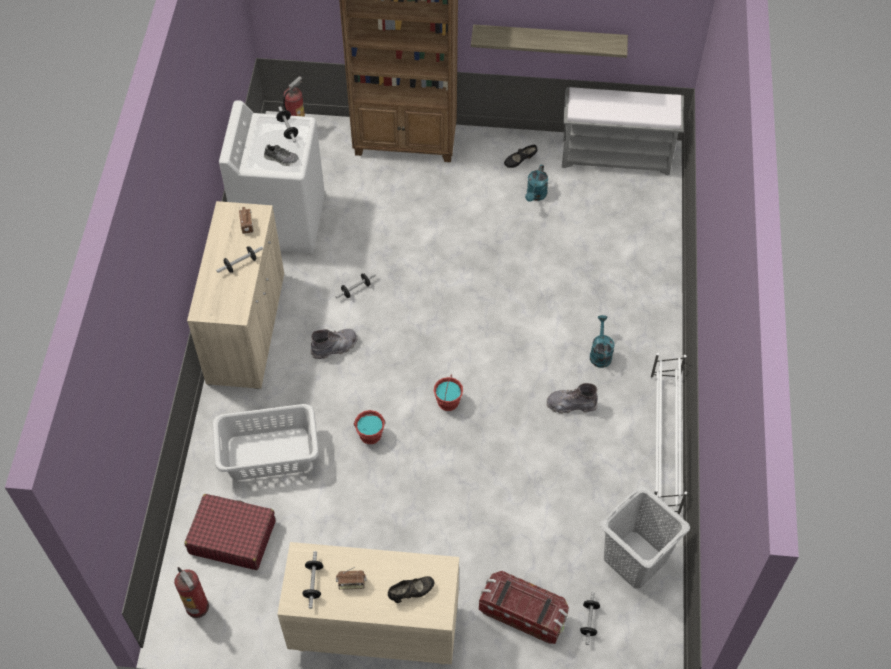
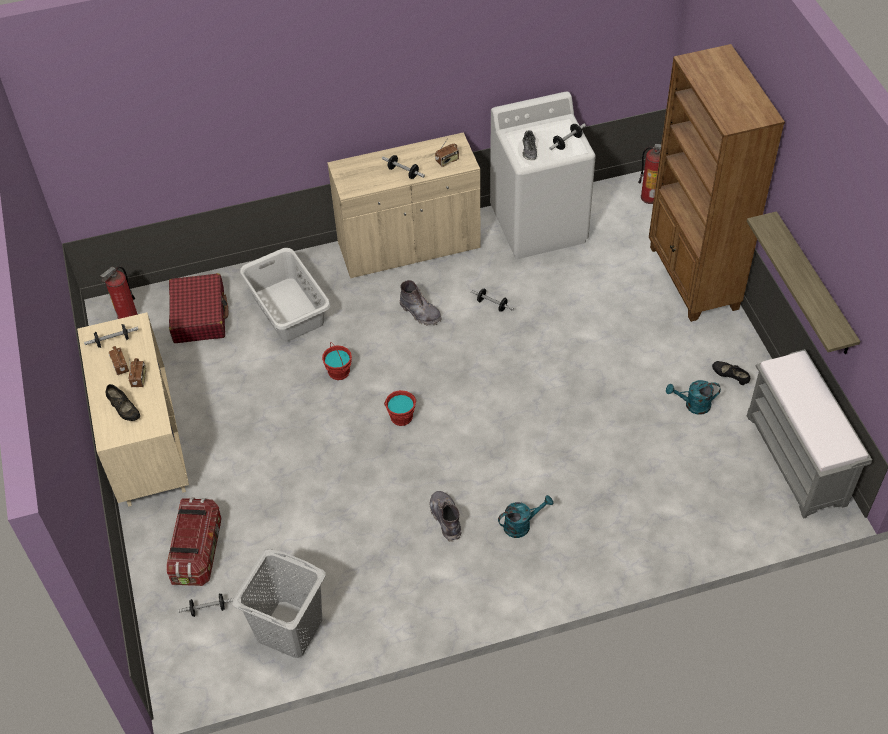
camera: 70 degrees right, 5 degrees down
white shoe rack [650,353,687,515] -> none
none -> radio [129,358,146,387]

